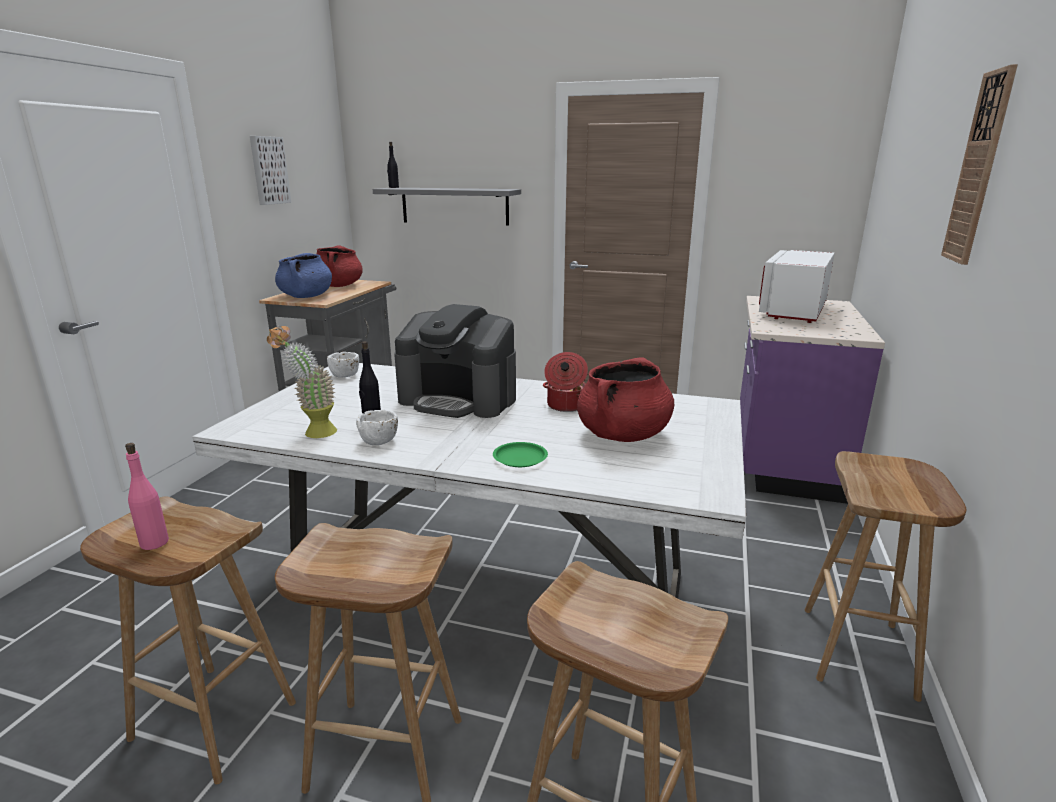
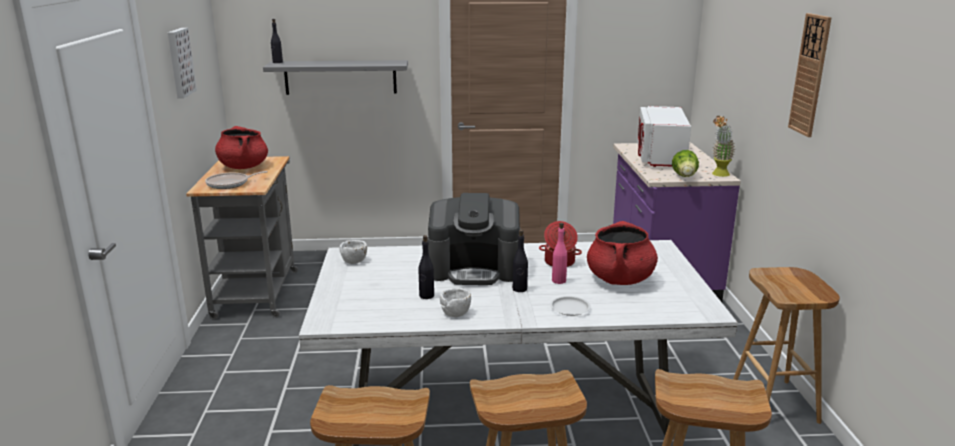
camera: 20 degrees left, 0 degrees up
pink bottle [125,443,169,550] -> pink bottle moved to [552,223,567,284]
potted plant [267,326,337,438] -> potted plant moved to [712,116,735,177]
blue cooking pot [275,253,332,298] -> frying pan [205,171,268,189]
green plate [493,442,548,467] -> white plate [550,296,591,316]
none -> black bottle [513,230,528,292]
none -> lettuce [672,150,699,177]

